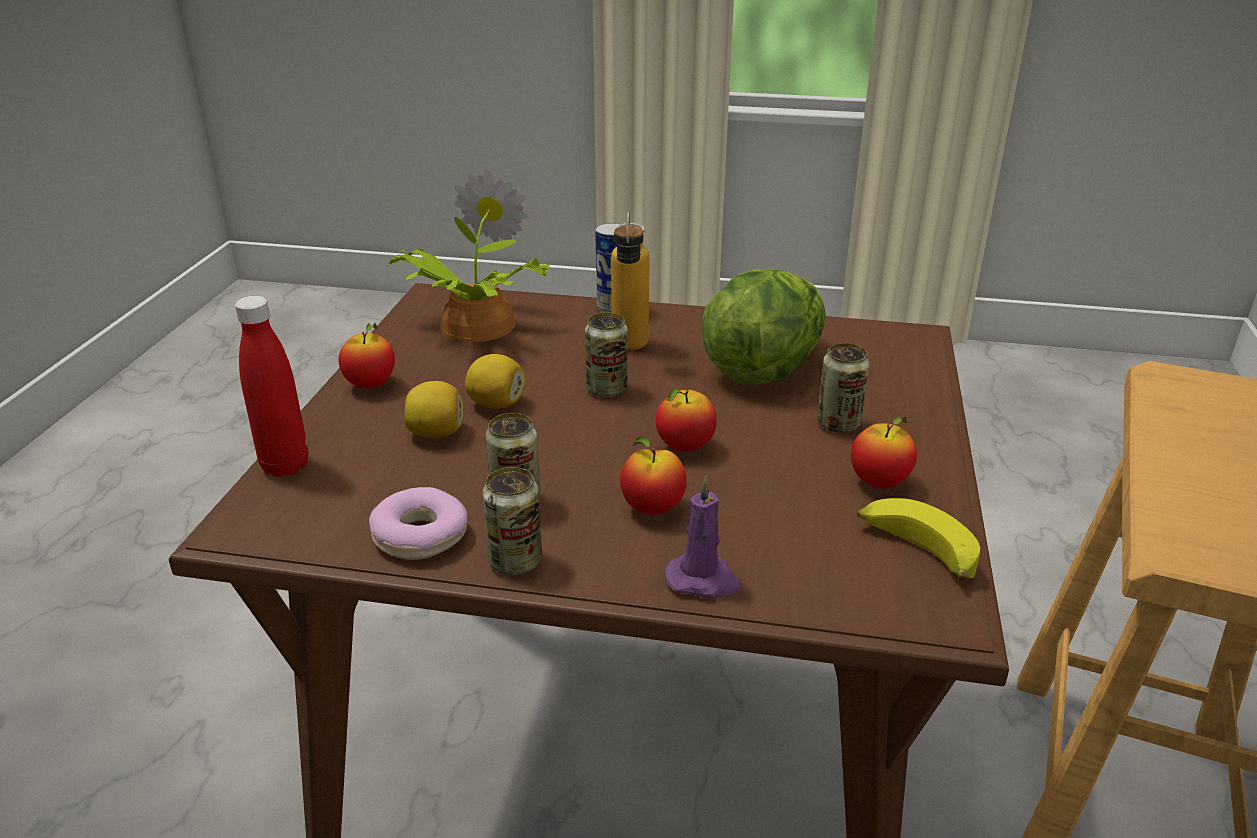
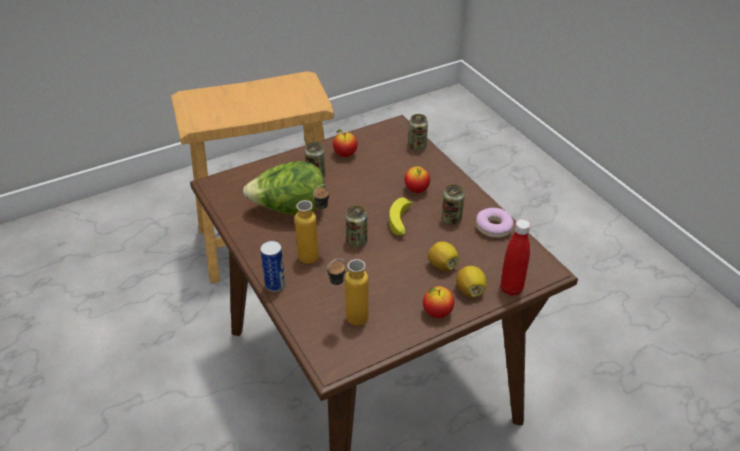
camera: 130 degrees left, 10 degrees up
potted plant [387,170,550,342] -> bottle [326,259,369,326]
lemon [465,354,525,409] -> lemon moved to [456,266,487,297]
can [483,467,542,575] -> can moved to [409,114,428,151]
apple [656,388,717,452] -> none
purple candle [665,476,743,599] -> none
banana [857,498,980,581] -> banana moved to [389,197,414,236]

